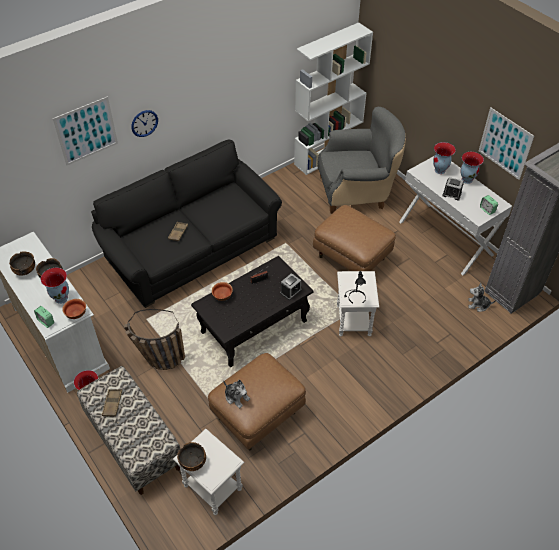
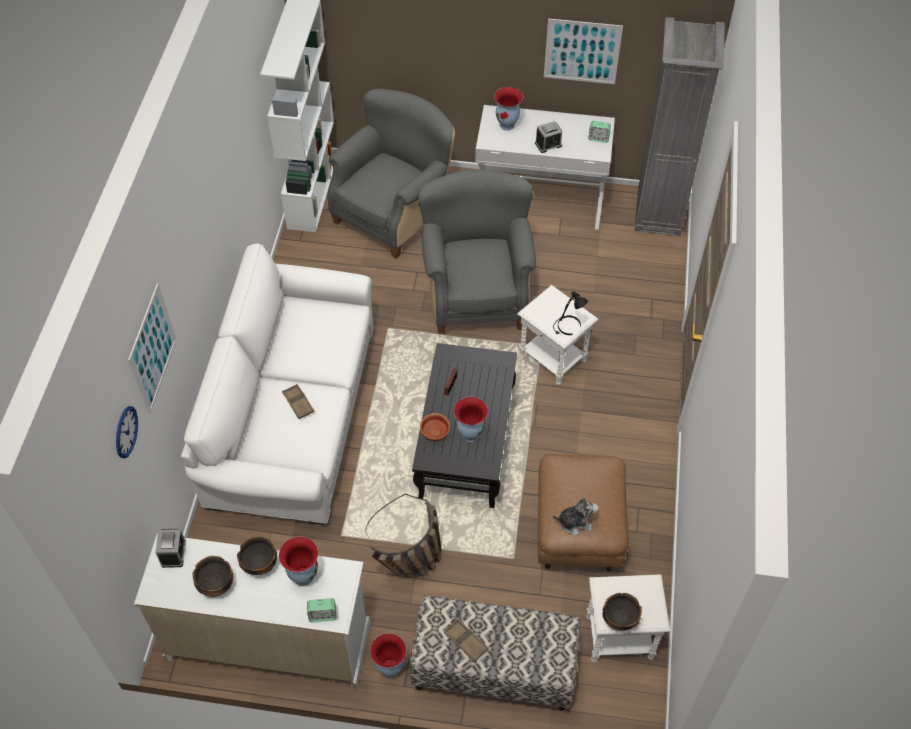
camera: 45 degrees left, 5 degrees up
bowl [62,299,86,319] -> none
black sofa [91,140,282,308] -> white sofa [181,244,374,525]
wall clock [131,110,158,137] -> wall clock moved to [116,406,138,458]
alarm clock [280,273,302,300] -> alarm clock moved to [155,529,186,568]
brown ottoman [313,205,396,271] -> grey armchair [418,170,536,334]
vase [460,152,484,184] -> vase moved to [454,397,488,442]
plush toy [468,283,496,312] -> none

